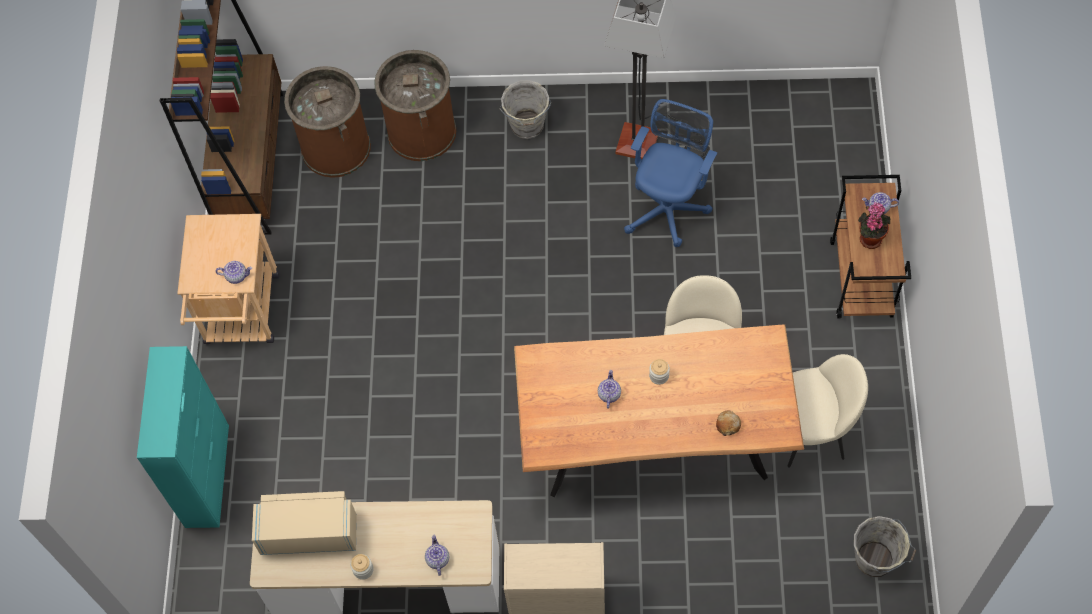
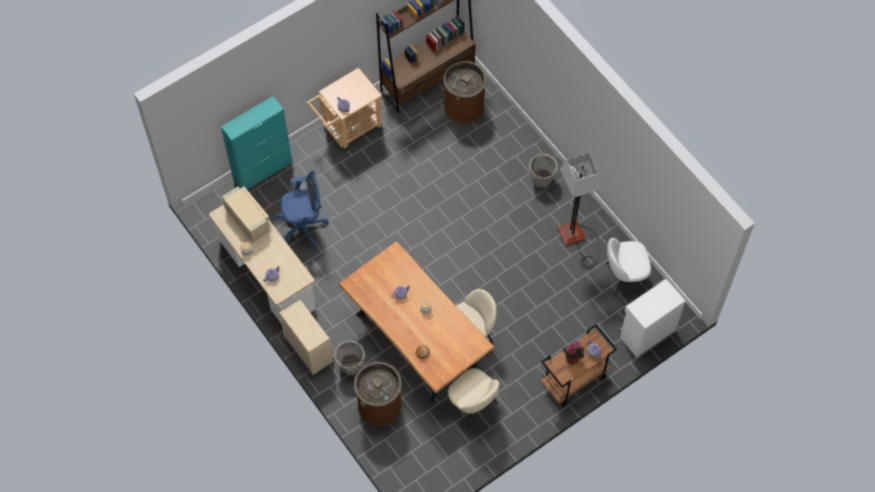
camera: 50 degrees right, 0 degrees up
brown trash can [374,50,456,161] -> brown trash can moved to [354,362,402,426]
blue office chair [624,99,717,247] -> blue office chair moved to [275,170,328,246]
grey bucket [854,516,916,577] -> grey bucket moved to [334,340,366,375]
none -> white chair [606,238,651,297]
none -> white cabinet [620,279,685,357]

